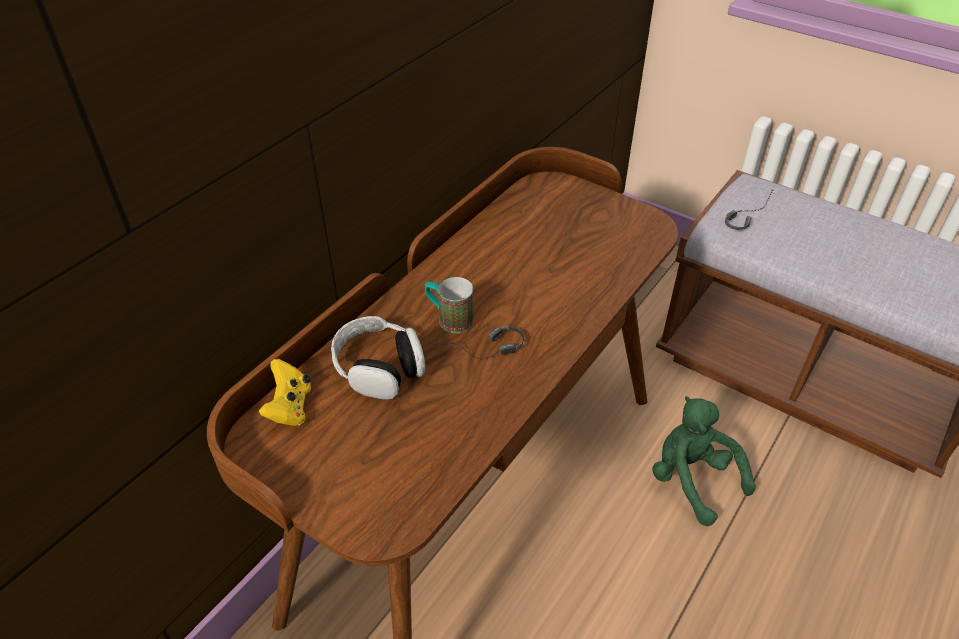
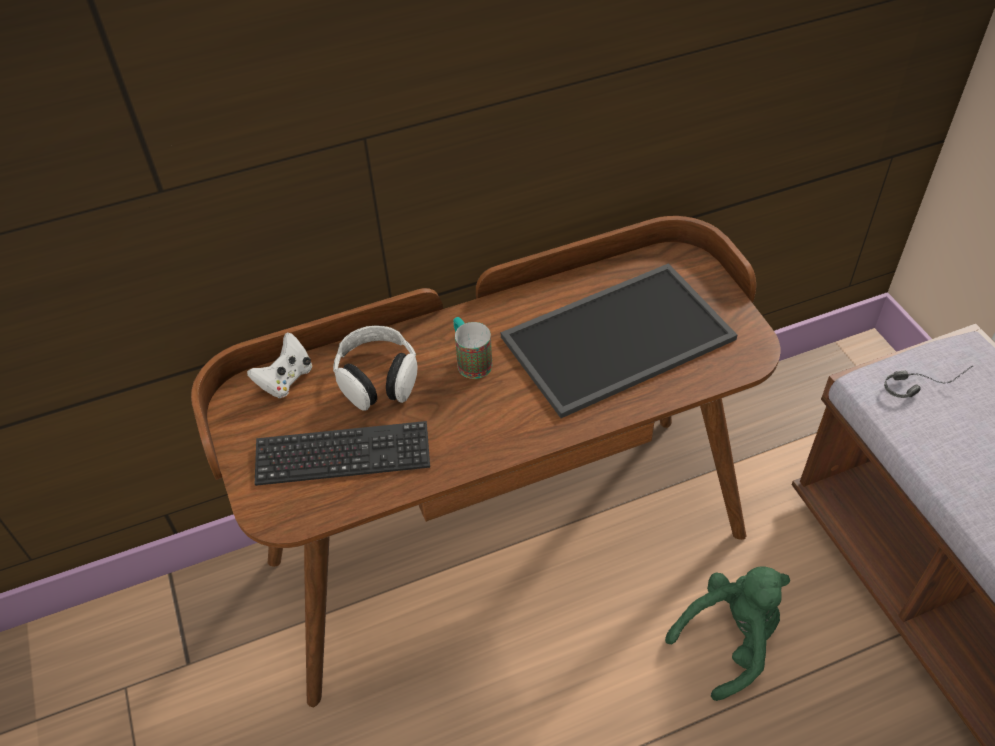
camera: 35 degrees right, 5 degrees up
yellow game controller [259,359,311,426] -> white game controller [247,333,312,398]
headphones [435,326,525,360] -> none
green plush toy [652,396,756,526] -> green plush toy turned 60 degrees clockwise [665,566,790,701]
none -> keyboard [255,421,430,486]
none -> tray [501,263,737,418]

